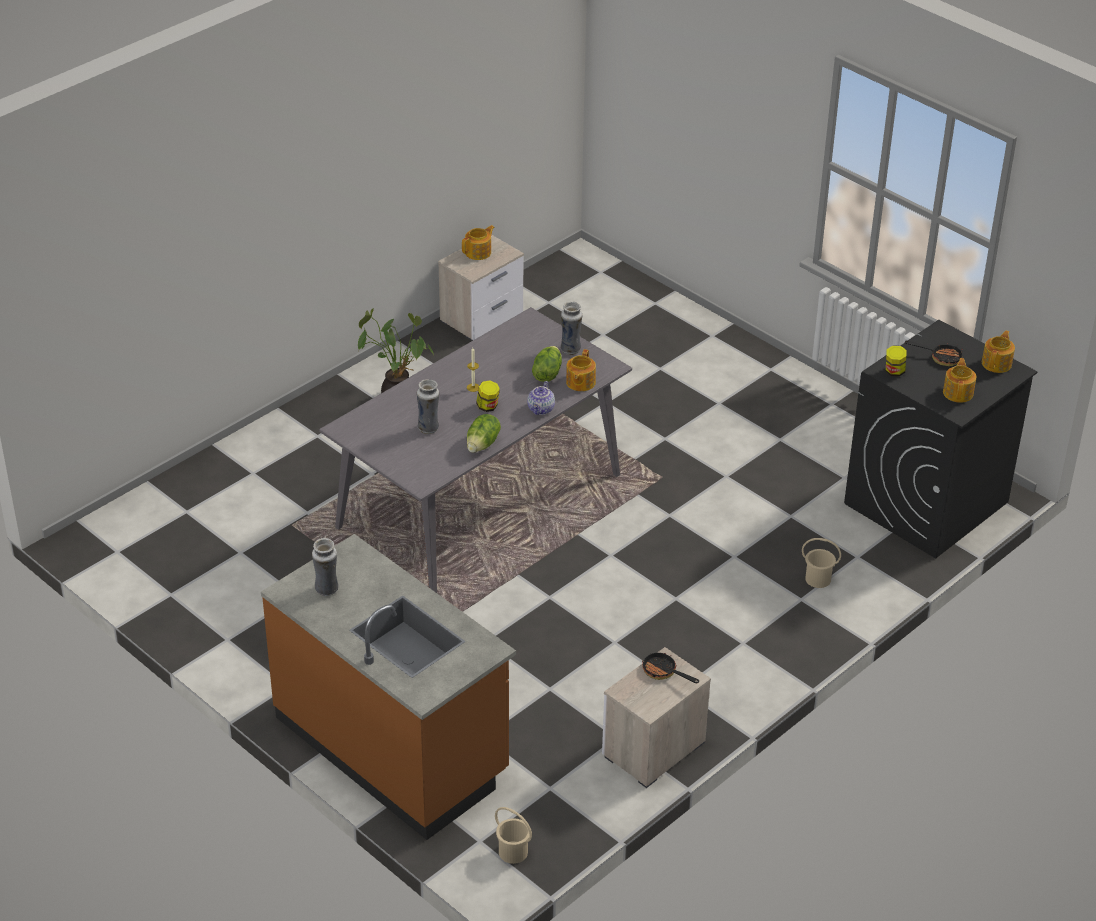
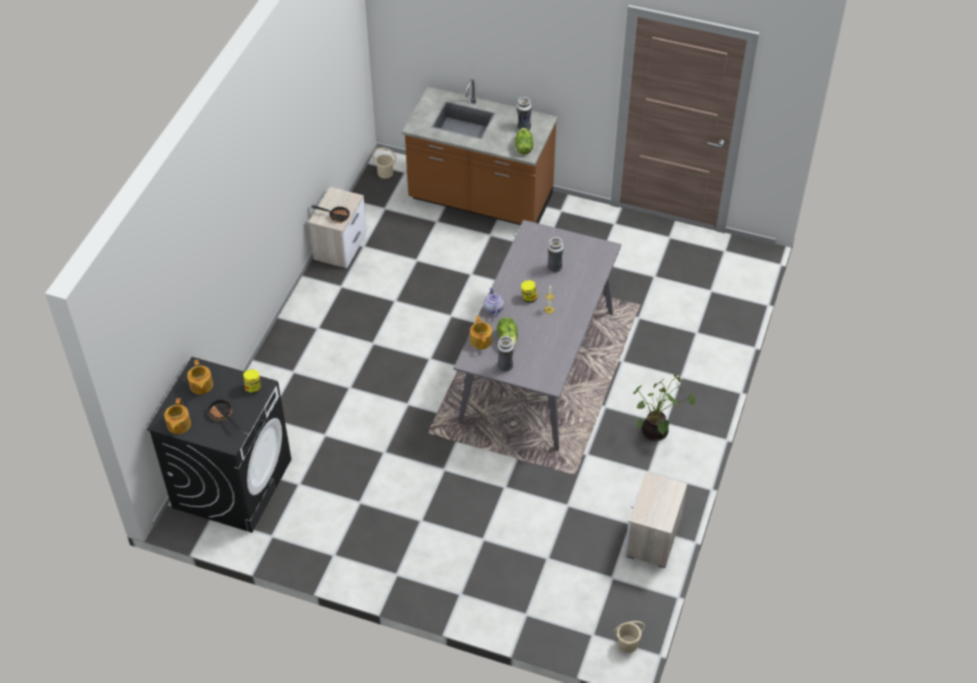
camera: 155 degrees right, 10 degrees up
teapot [462,225,495,260] -> none
lettuce [467,414,501,453] -> lettuce moved to [515,128,533,154]
beige bucket [802,538,841,588] -> beige bucket moved to [614,621,645,653]
frying pan [905,340,963,366] -> frying pan turned 60 degrees clockwise [206,400,239,429]

